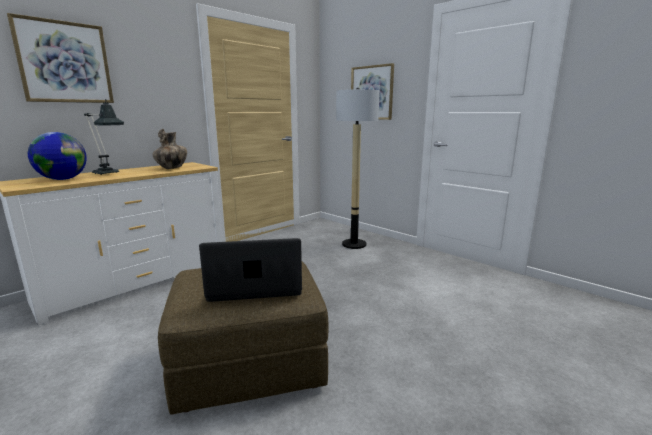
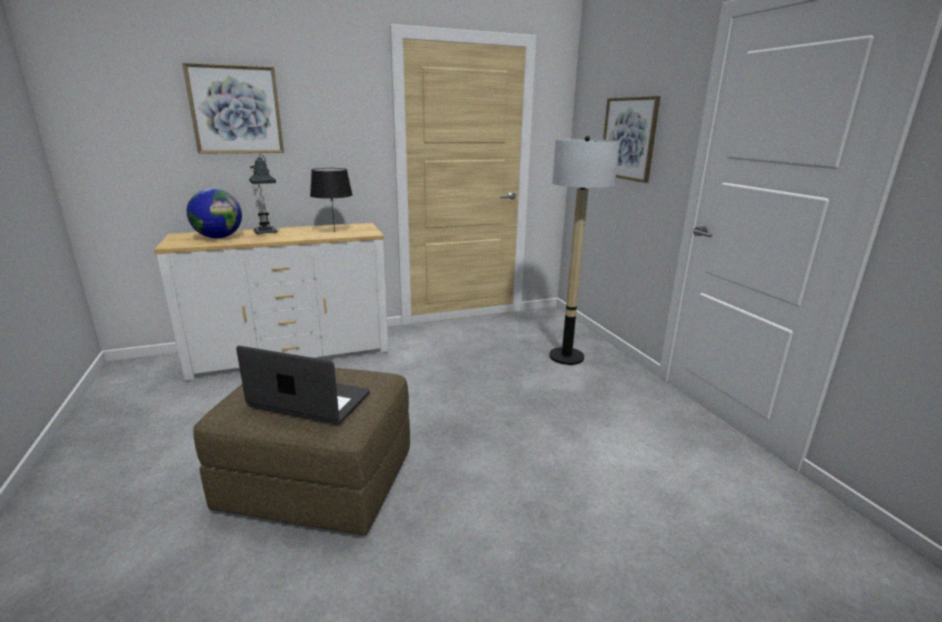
camera: 25 degrees right, 5 degrees up
vase [152,129,187,169] -> black table lamp [310,168,353,232]

